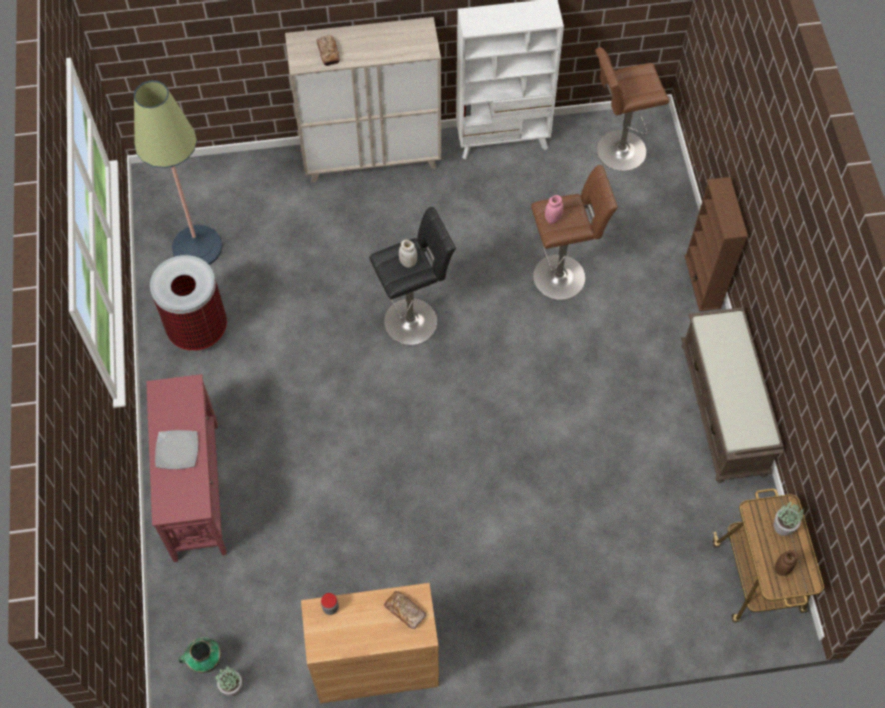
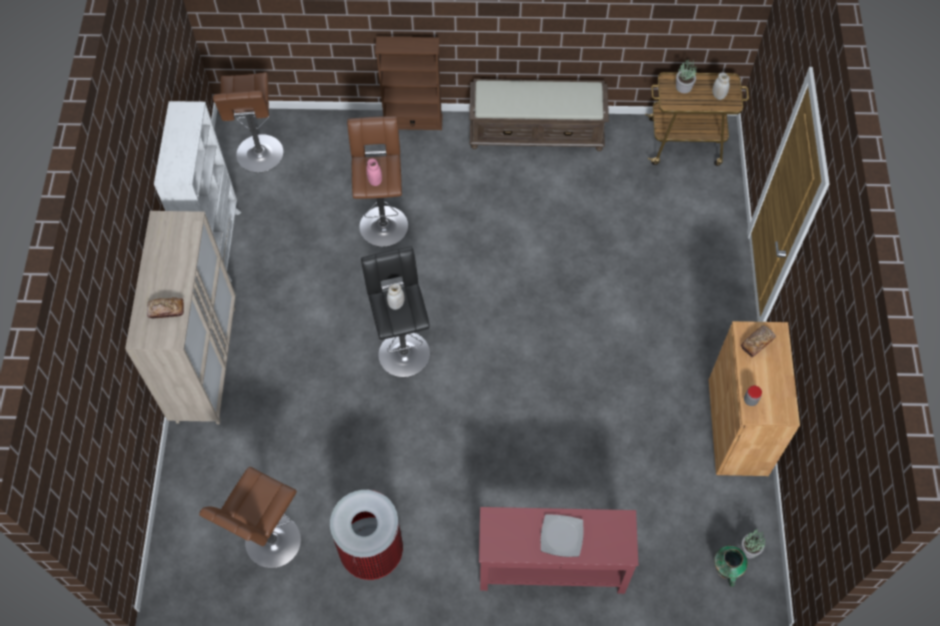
camera: 80 degrees left, 0 degrees up
floor lamp [134,80,222,265] -> brown stool [199,467,301,568]
brown jar [775,550,798,576] -> white jar [712,72,730,100]

